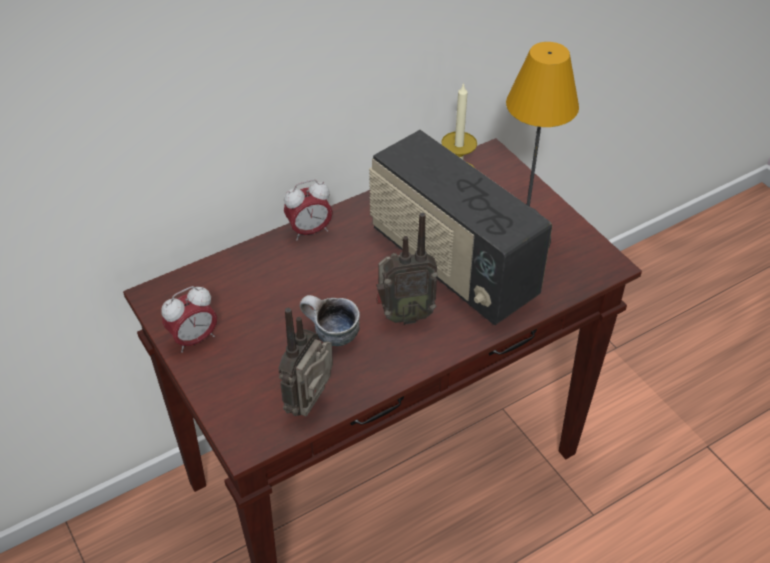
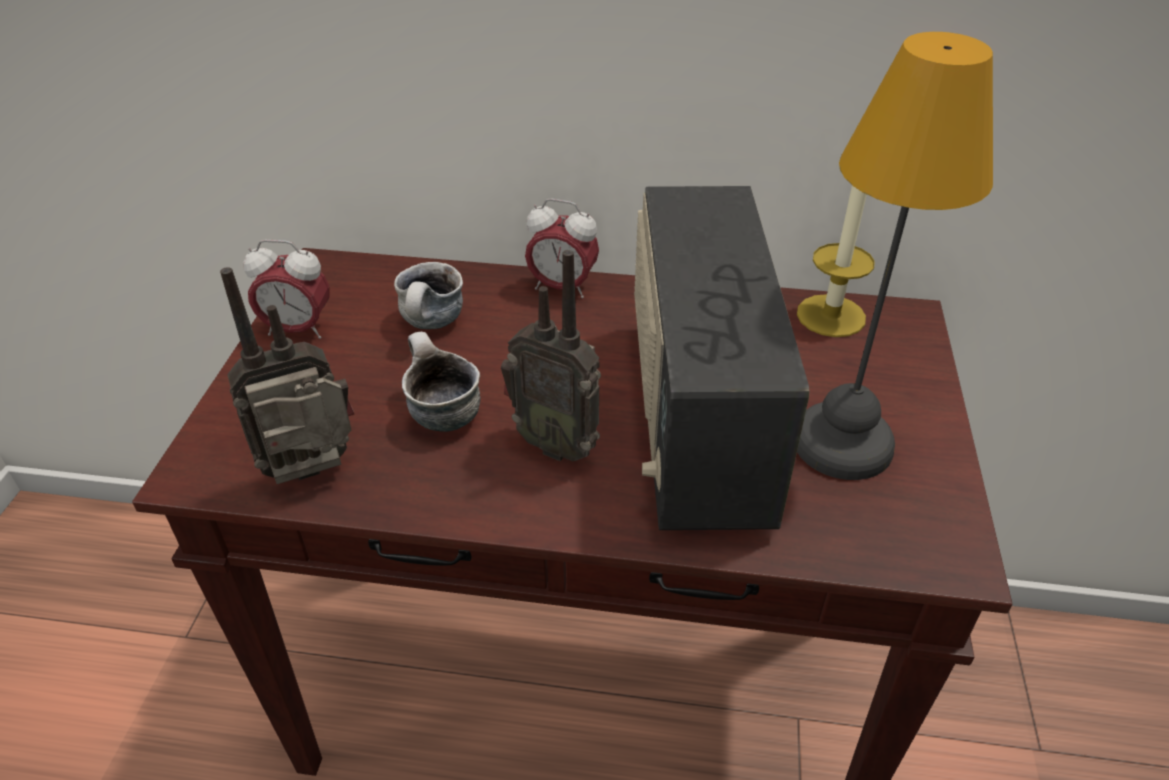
camera: 40 degrees right, 5 degrees down
none -> mug [394,262,463,329]

